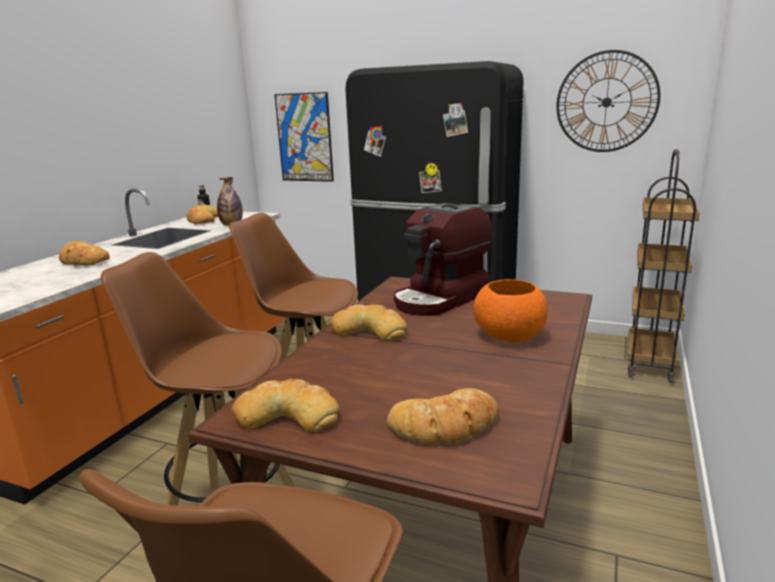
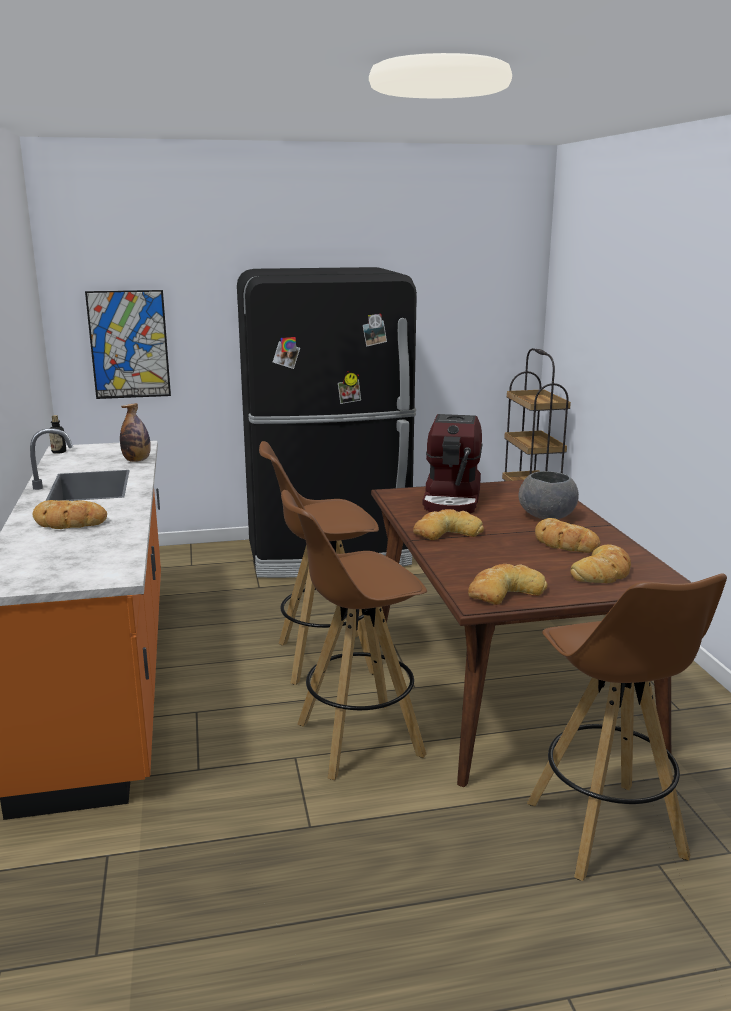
camera: 35 degrees left, 0 degrees up
bread [187,205,218,224] -> bread moved to [535,518,600,553]
orange bowl [473,279,548,342] -> grey bowl [519,471,579,519]
wall clock [556,50,661,152] -> none

